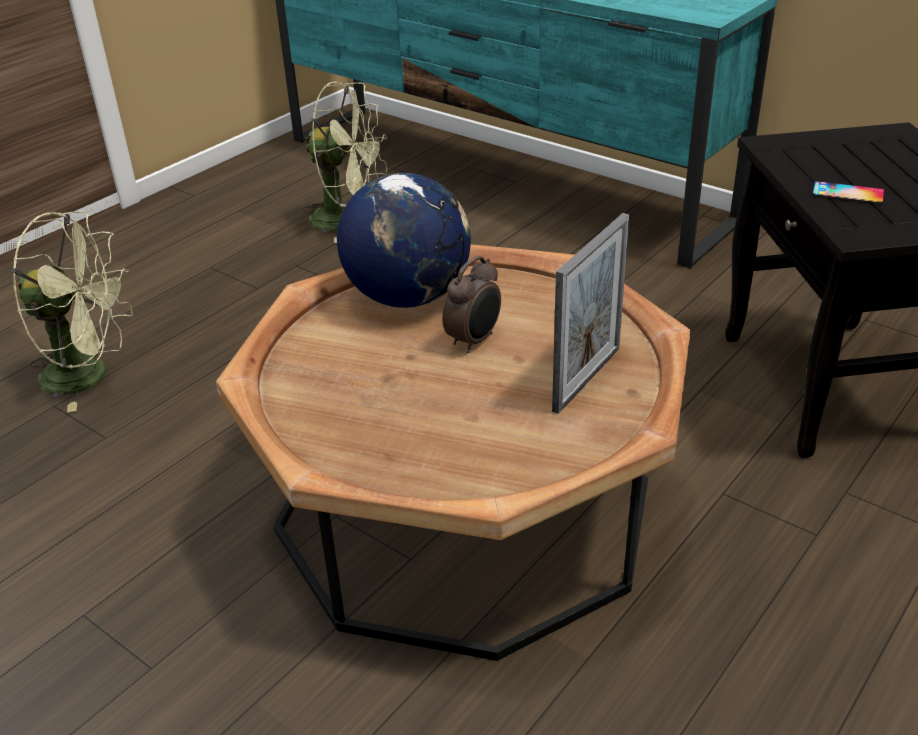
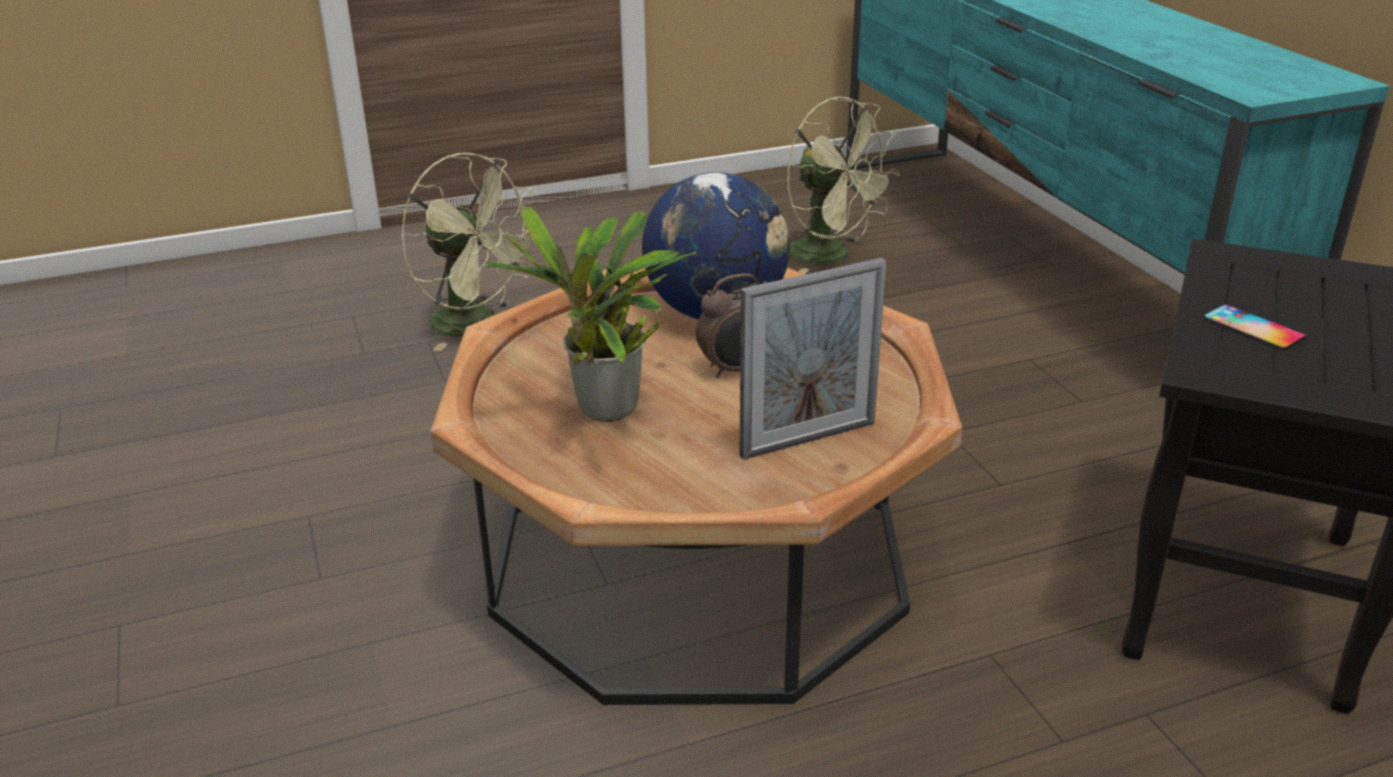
camera: 30 degrees right, 5 degrees down
none -> potted plant [483,206,697,422]

